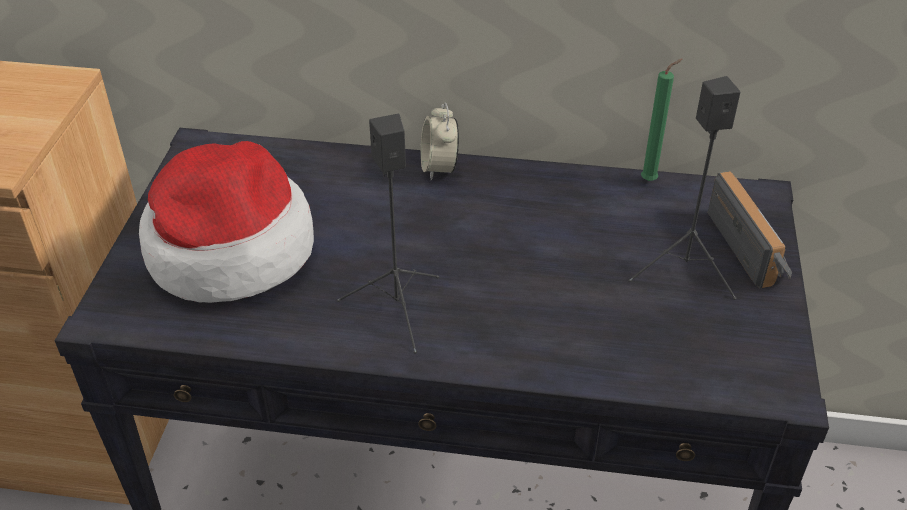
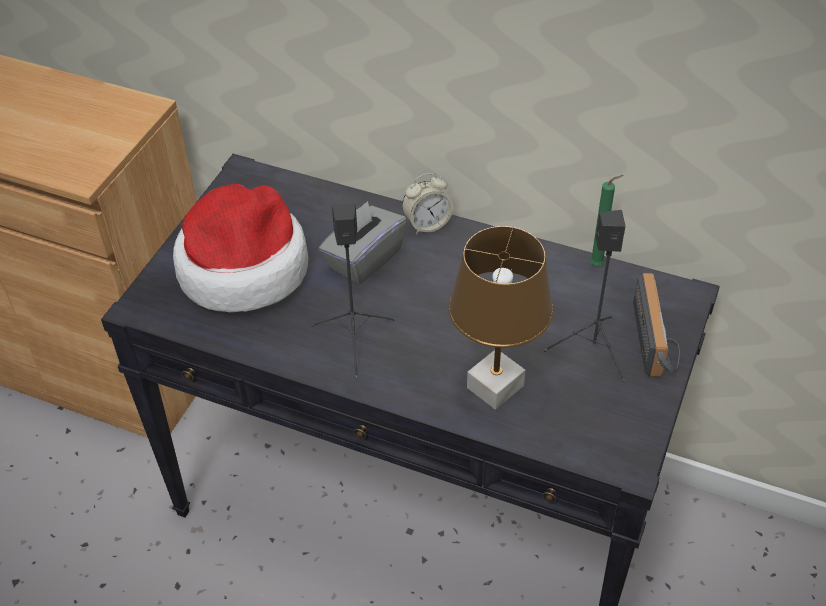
camera: 15 degrees right, 5 degrees up
alarm clock [420,102,459,180] -> alarm clock turned 120 degrees counterclockwise [402,173,453,234]
none -> grey tissue box [319,201,407,285]
none -> brown table lamp [448,226,553,410]

